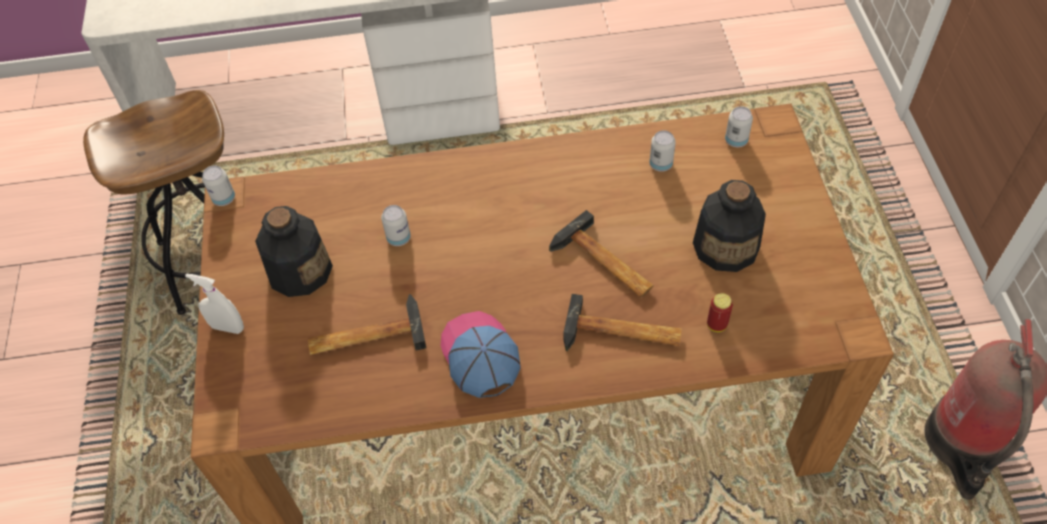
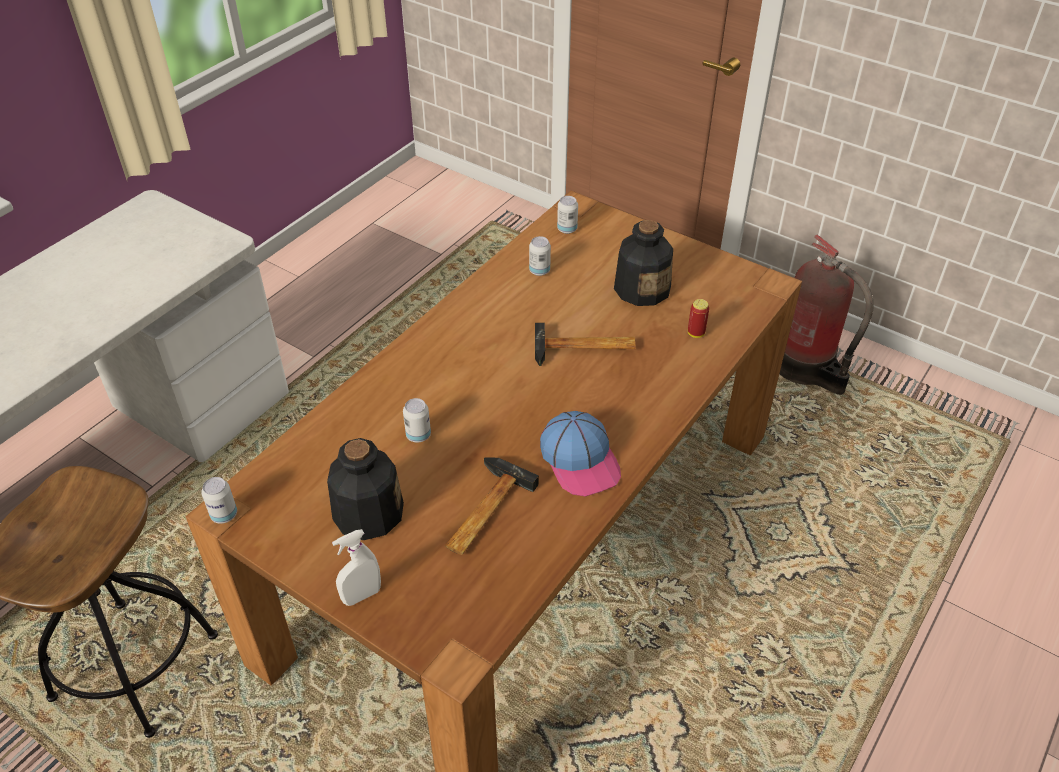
camera: 50 degrees left, 10 degrees down
cap [441,311,520,398] -> cap turned 135 degrees counterclockwise [540,411,621,497]
hammer [563,294,682,351] -> none

